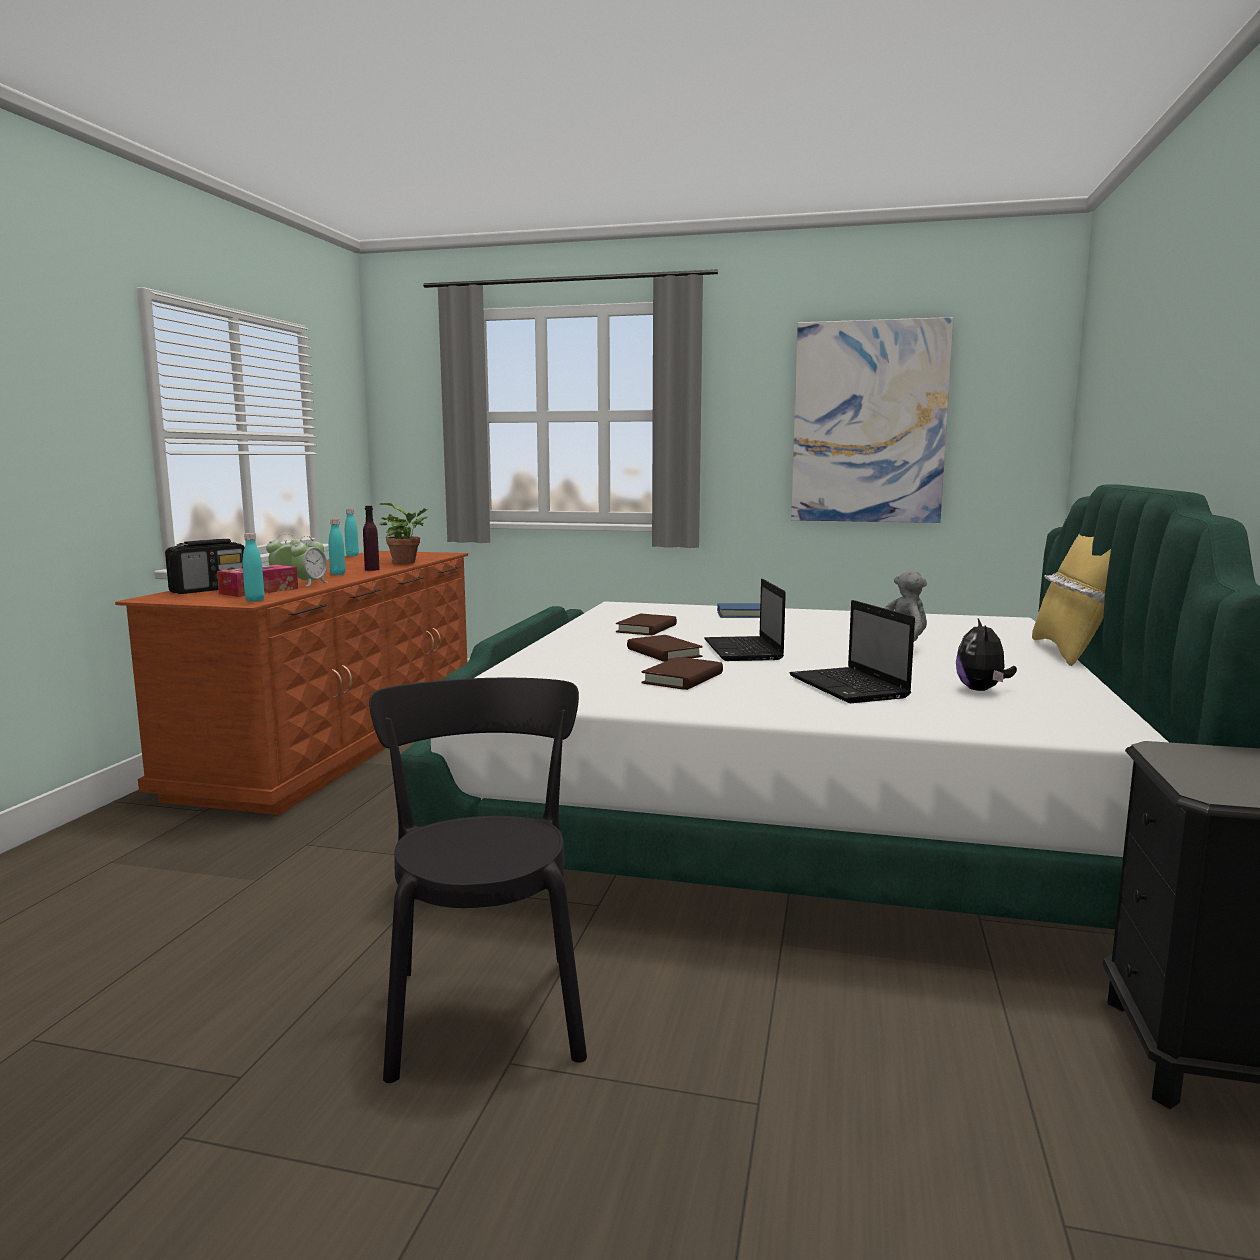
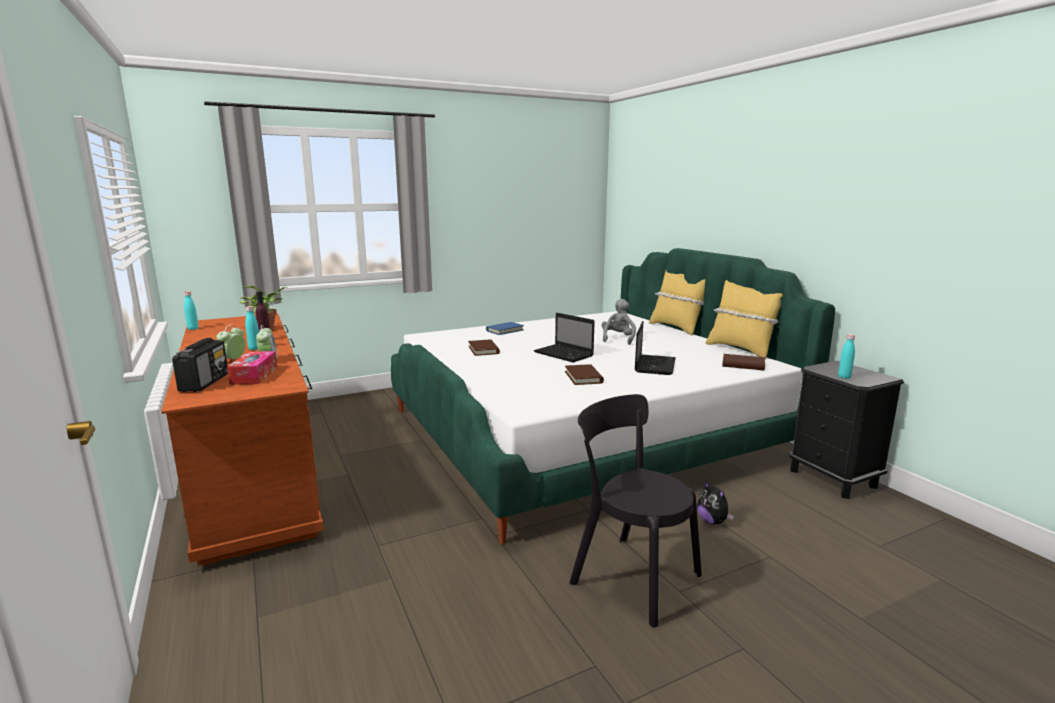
camera: 40 degrees left, 5 degrees up
turquoise bottle [243,533,264,602] -> turquoise bottle moved to [838,334,855,379]
brown book [627,635,703,662] -> brown book moved to [722,354,765,371]
laptop [789,600,915,703] -> laptop turned 105 degrees counterclockwise [635,321,676,375]
picture [791,317,954,523] -> none
plush toy [956,619,1017,691] -> plush toy moved to [697,481,734,524]
none -> yellow pillow [705,280,783,360]

